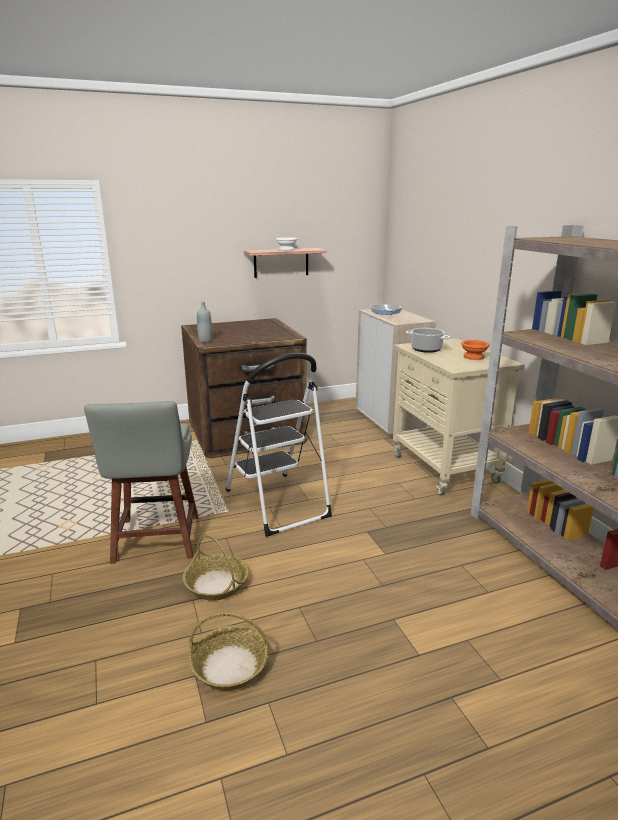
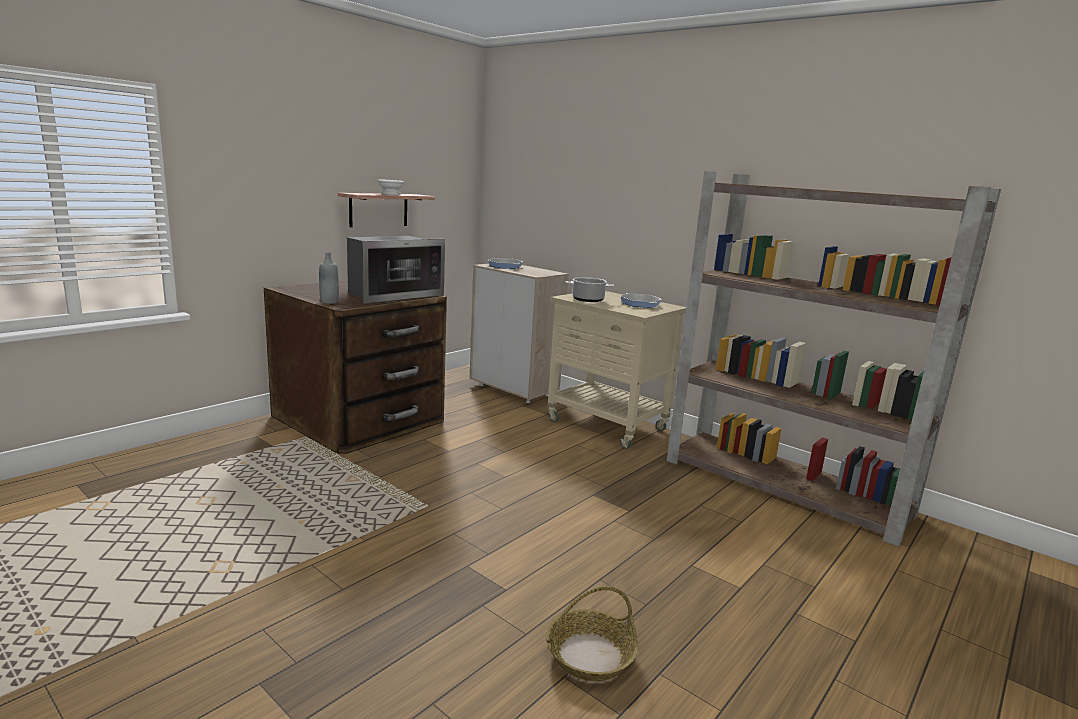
camera: 30 degrees left, 5 degrees down
grey stool [84,401,198,564] -> none
basket [183,534,248,601] -> none
step ladder [226,353,332,537] -> none
orange bowl [461,340,490,360] -> frying pan [620,293,662,308]
none -> microwave [347,236,445,304]

